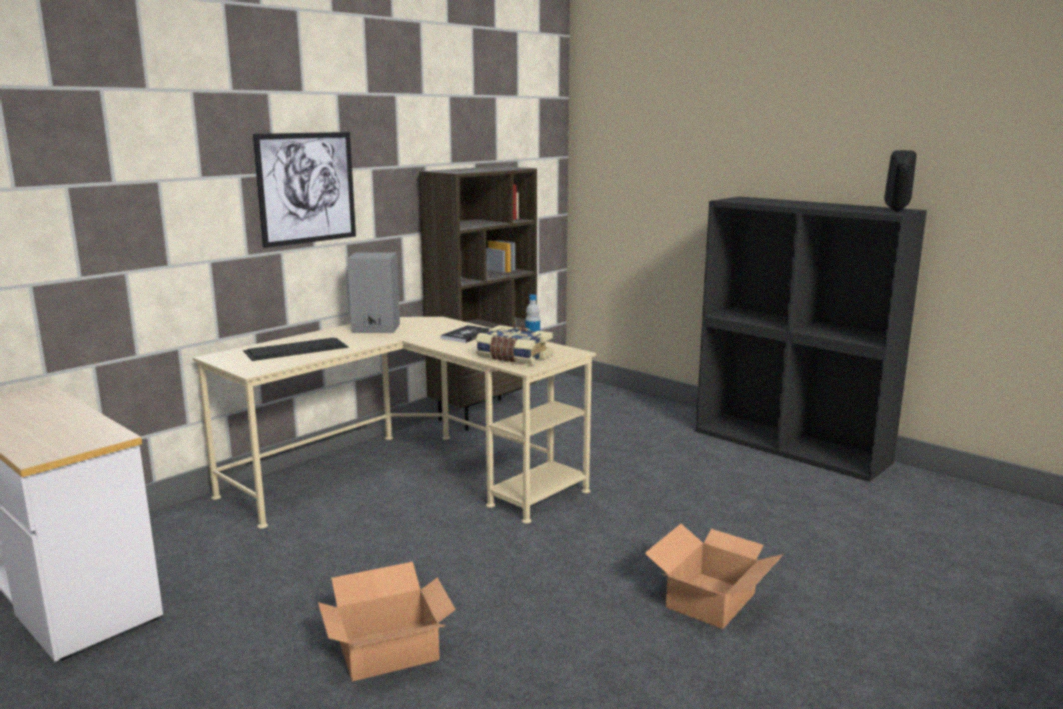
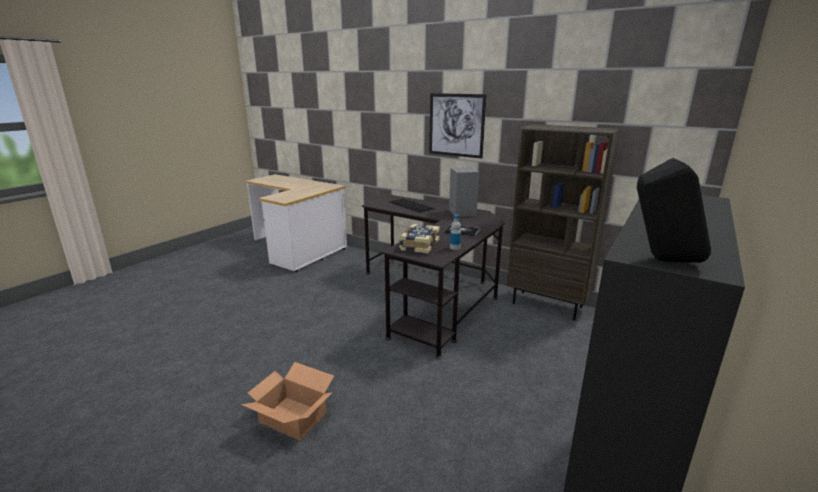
camera: 80 degrees right, 5 degrees up
beige desk [193,317,596,529] -> black desk [362,195,505,359]
cardboard box [318,562,456,681] -> none

